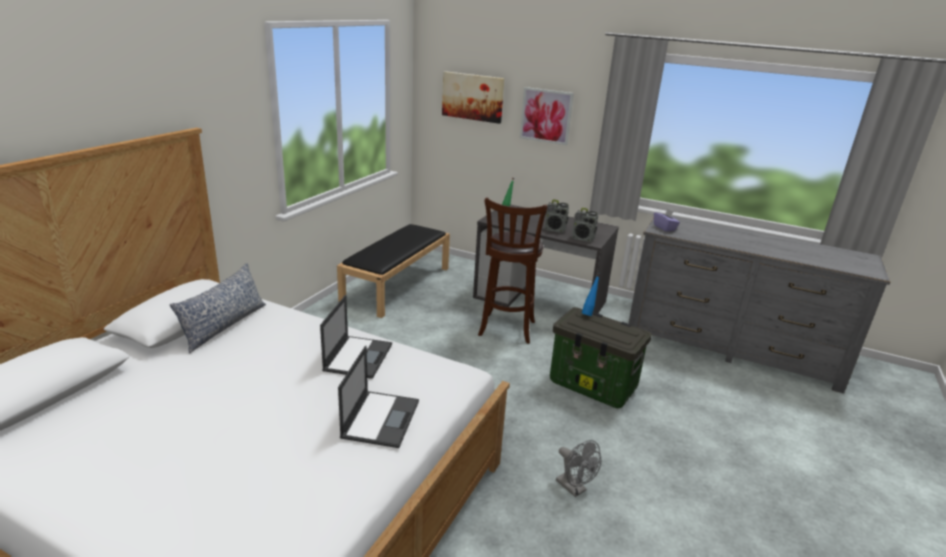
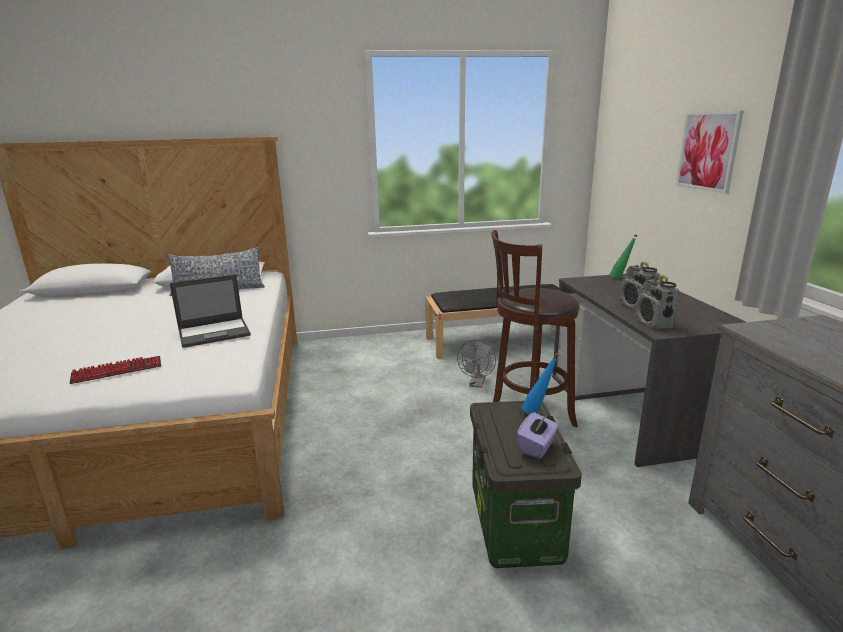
camera: 55 degrees right, 5 degrees down
laptop [338,346,419,448] -> keyboard [70,356,161,384]
picture [442,71,505,124] -> none
grey fan [556,440,601,497] -> grey fan moved to [457,340,496,388]
purple tissue box [654,209,680,232] -> purple tissue box moved to [516,412,559,459]

